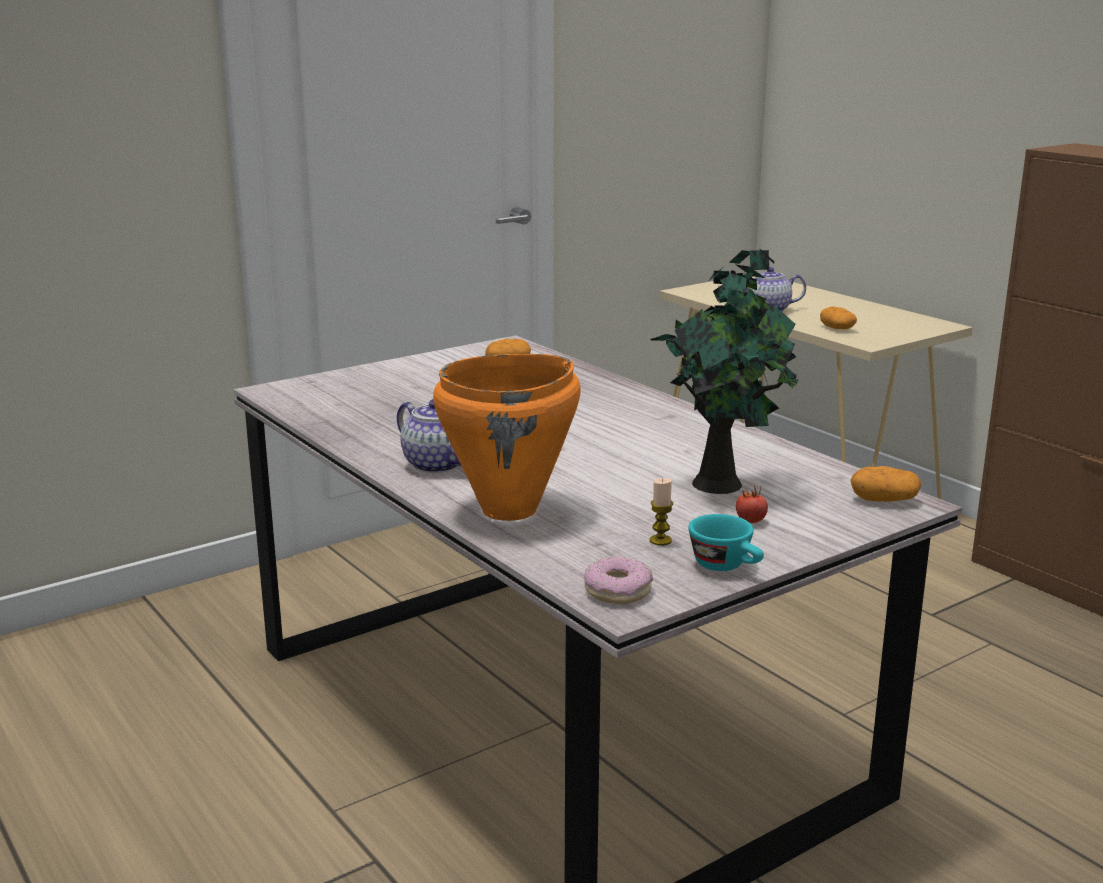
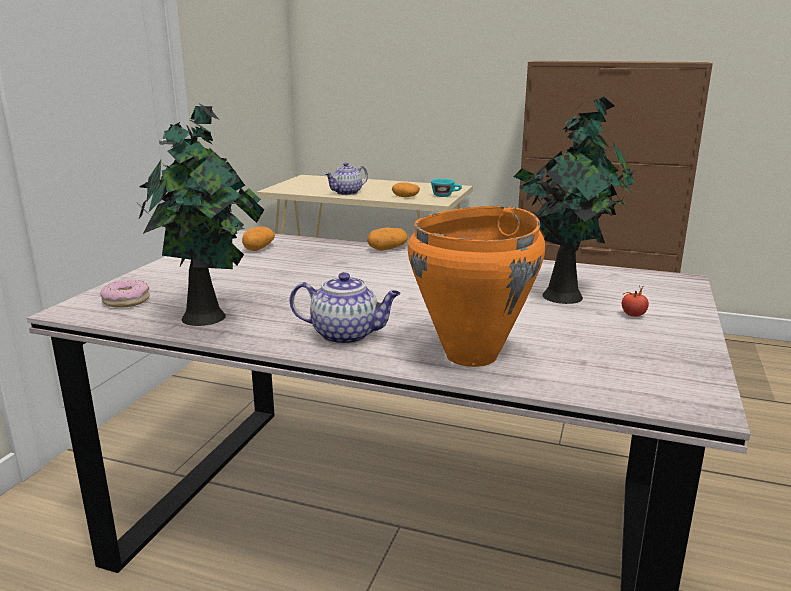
camera: 35 degrees left, 0 degrees up
donut [584,556,653,604] -> donut moved to [100,280,150,308]
candle [650,478,673,546] -> none
turquoise cup [688,514,764,571] -> turquoise cup moved to [431,179,462,197]
potato [850,466,921,502] -> potato moved to [367,227,408,251]
none -> potted plant [139,104,264,326]

